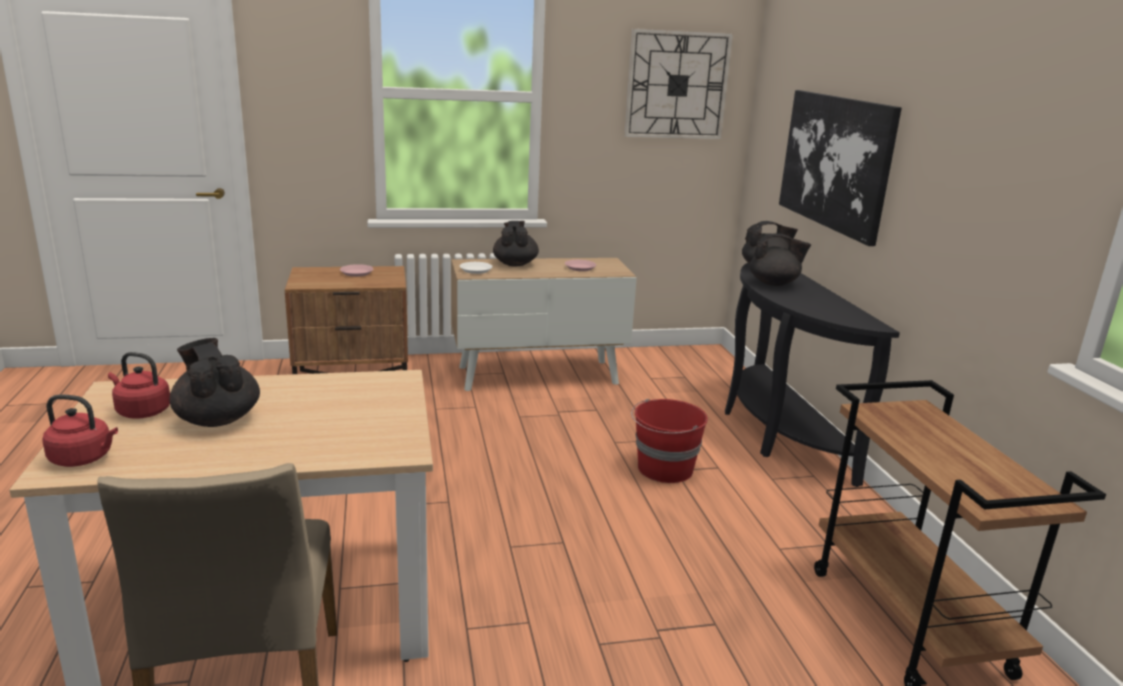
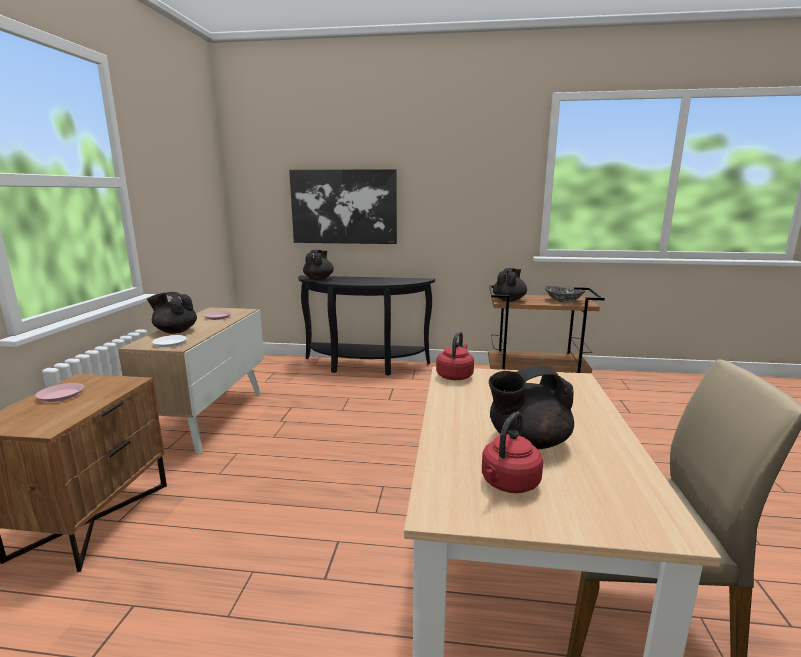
camera: 70 degrees left, 5 degrees down
red kettle [42,395,118,467] -> red kettle moved to [436,331,474,380]
wall clock [624,28,733,139] -> none
red bucket [631,399,708,483] -> none
black teapot [749,233,811,286] -> black teapot moved to [493,268,527,301]
none -> bowl [545,286,586,303]

